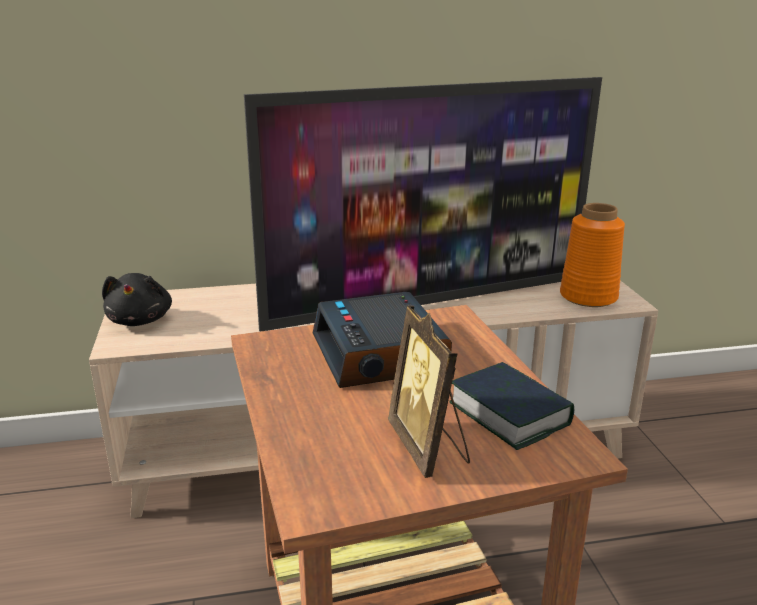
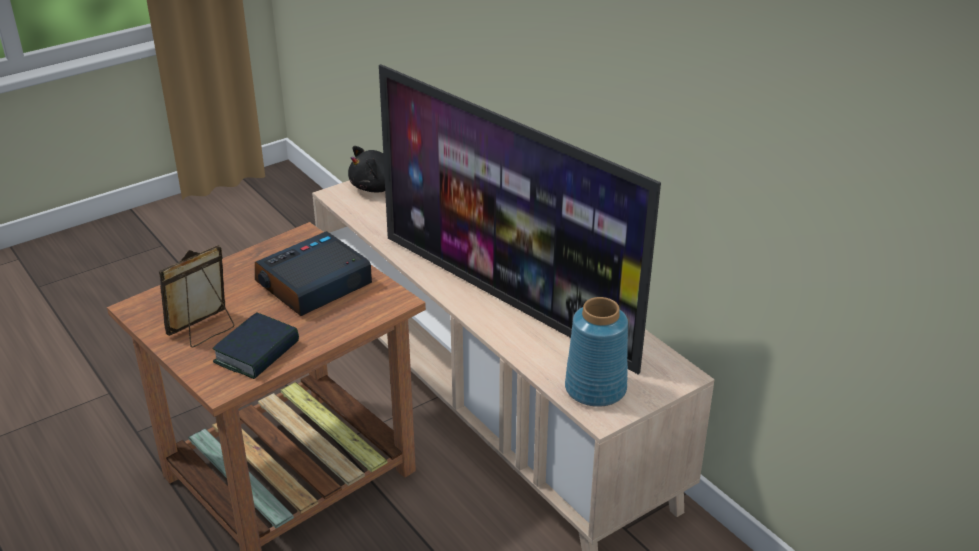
camera: 65 degrees right, 10 degrees up
orange vase [560,203,625,307] -> blue vase [565,297,628,407]

